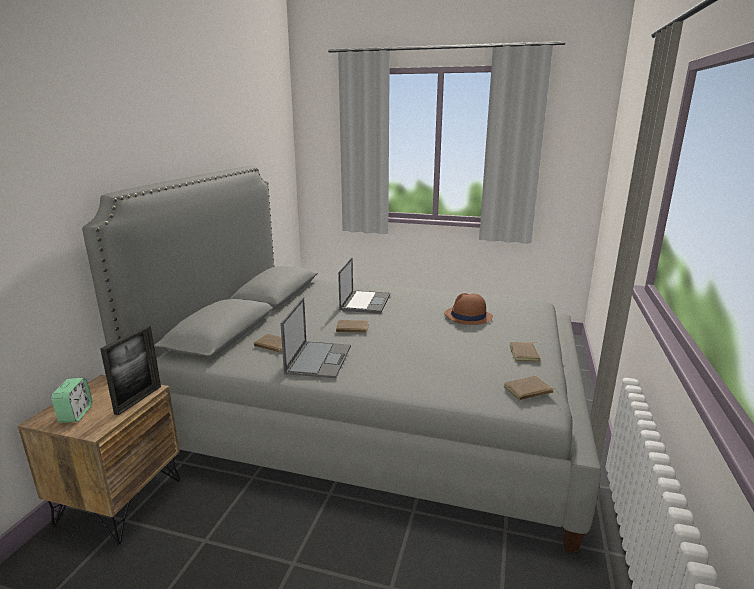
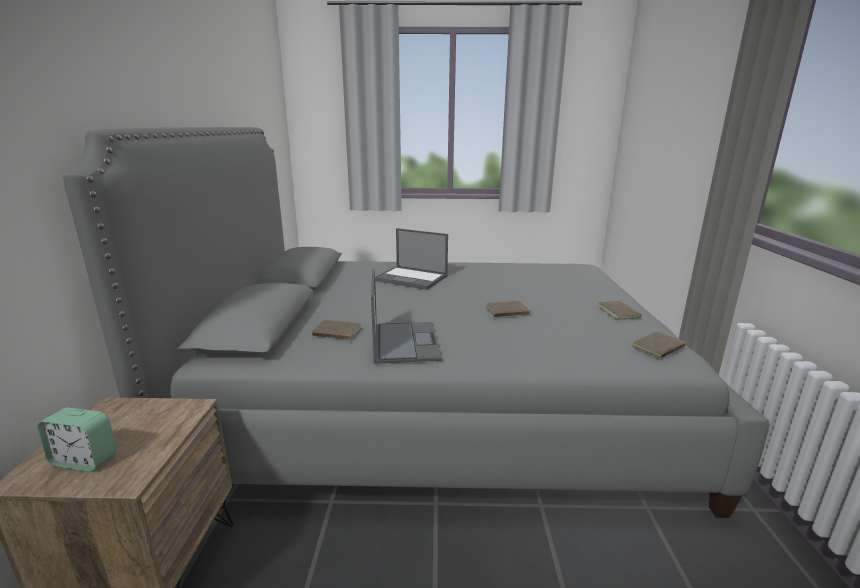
camera: 15 degrees left, 0 degrees up
alarm clock [51,378,92,423] -> alarm clock turned 120 degrees clockwise [37,407,117,472]
picture frame [100,325,161,415] -> none
brown book [336,320,369,333] -> brown book moved to [486,301,534,317]
laptop [338,257,390,314] -> laptop turned 120 degrees clockwise [375,228,448,290]
brown hat [444,293,493,325] -> none

